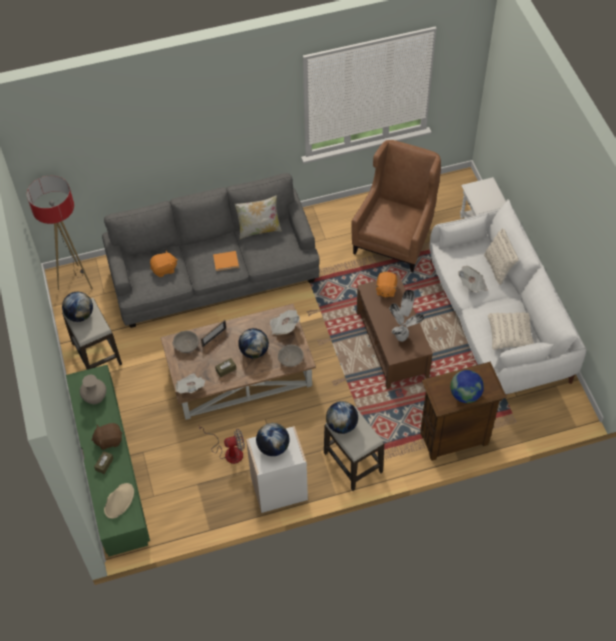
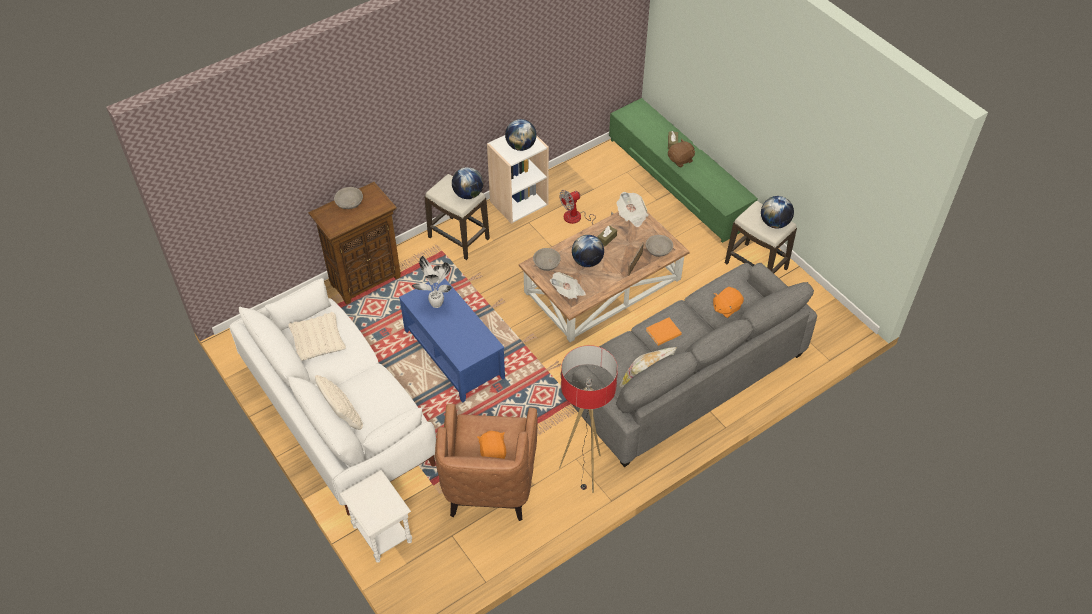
camera: 160 degrees right, 5 degrees down
floor lamp [27,176,93,290] -> floor lamp moved to [559,345,618,493]
beige vase [80,375,106,404] -> none
beige hat [104,483,134,519] -> none
brown coffee table [357,275,433,389] -> blue coffee table [399,279,505,403]
orange plush toy [375,272,397,297] -> orange plush toy moved to [477,431,506,459]
globe [450,370,484,403] -> grey bowl [334,187,363,209]
newspaper [458,266,488,292] -> none

